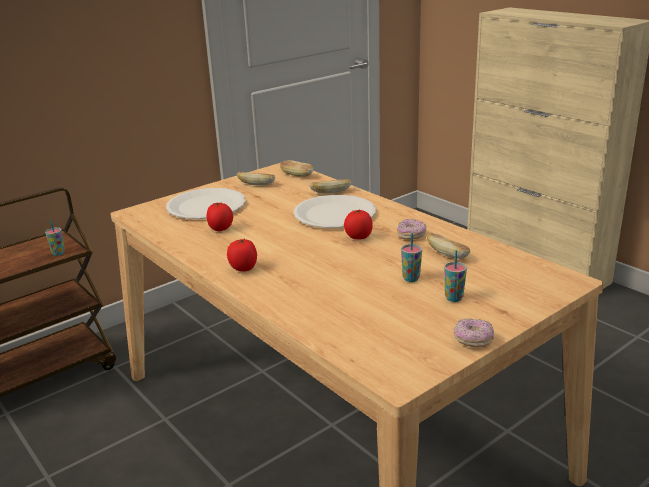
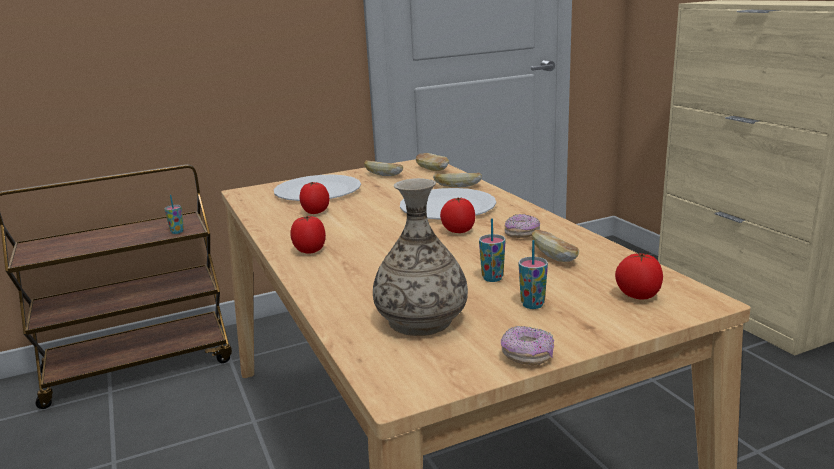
camera: 15 degrees right, 5 degrees down
none -> vase [373,178,468,336]
none -> tomato [615,253,663,299]

